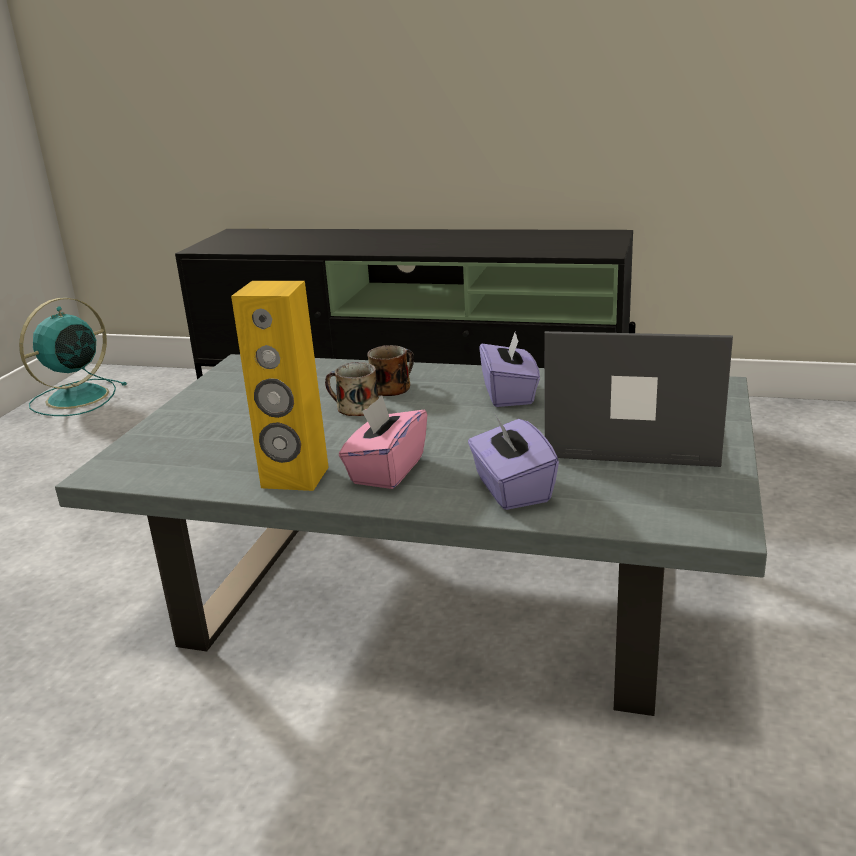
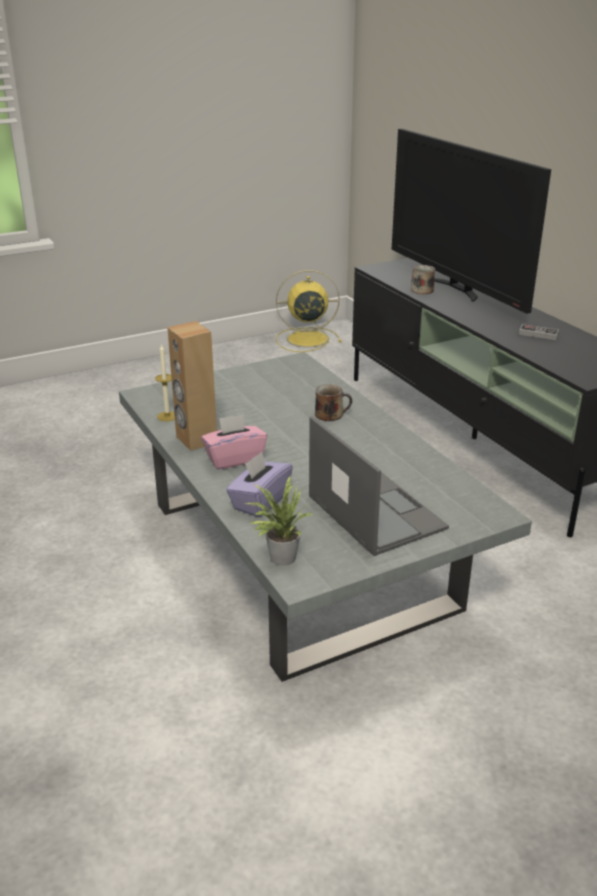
camera: 45 degrees right, 5 degrees up
turquoise fan [19,298,127,416] -> yellow fan [276,270,342,352]
yellow speaker [231,281,329,491] -> brown speaker [167,321,217,451]
mug [325,362,379,416] -> mug moved to [411,265,435,294]
purple tissue box [479,330,540,407] -> none
none -> candle [155,344,175,421]
none -> potted plant [245,476,313,566]
none -> television [392,129,551,314]
none -> game controller [519,324,559,340]

